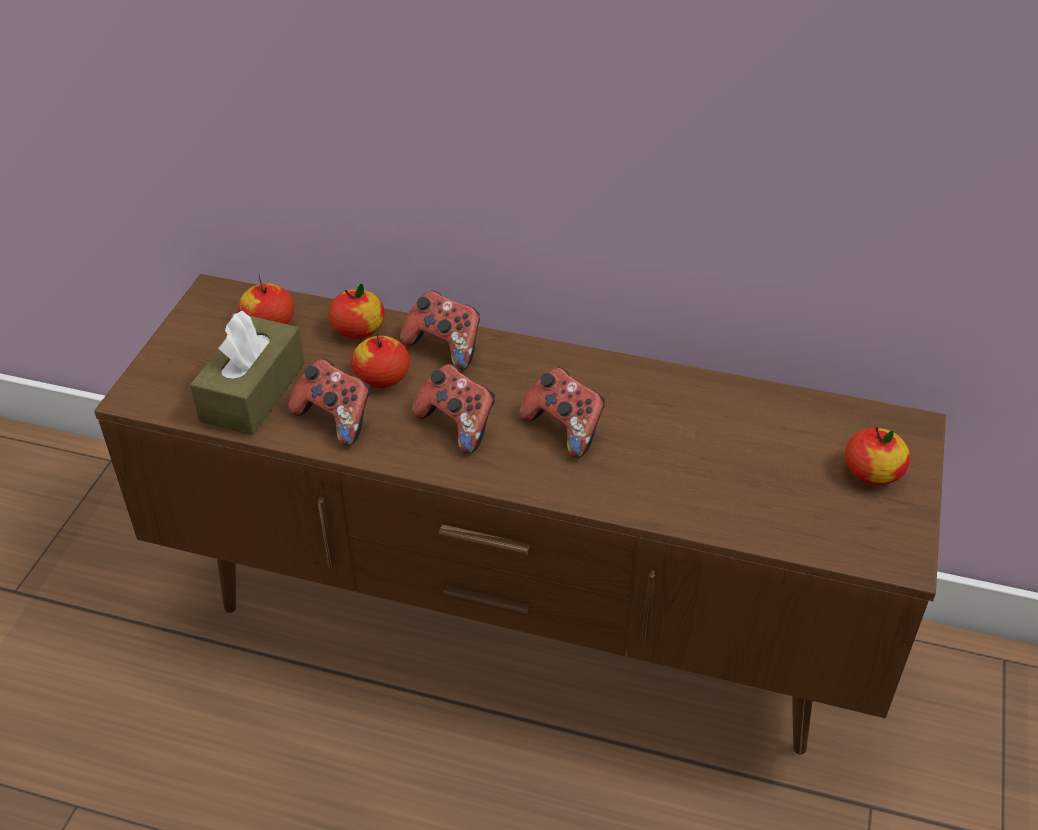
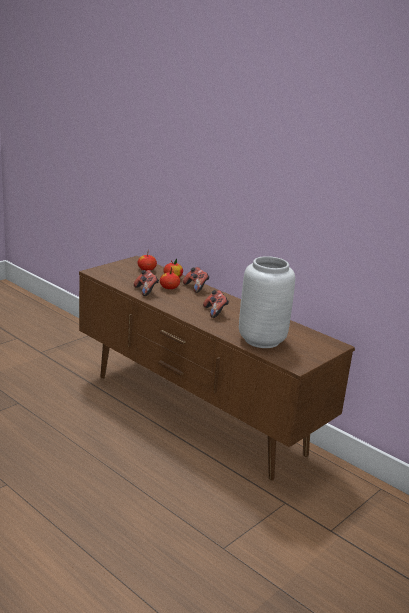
camera: 25 degrees right, 20 degrees down
brown tissue box [190,311,305,435] -> none
game controller [412,364,495,454] -> none
apple [845,426,910,485] -> none
none -> grey vase [239,256,295,348]

